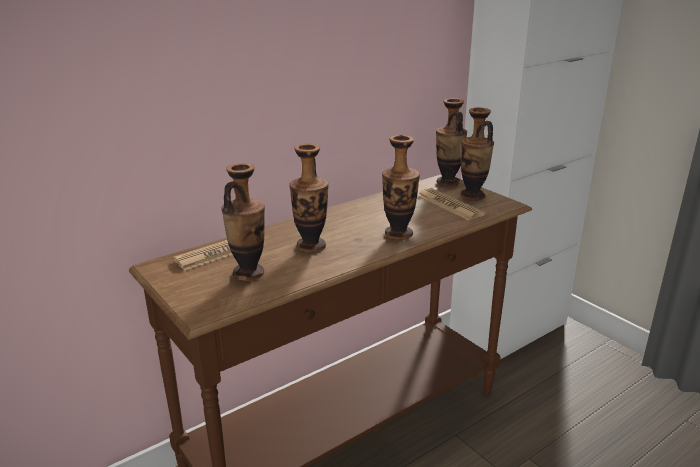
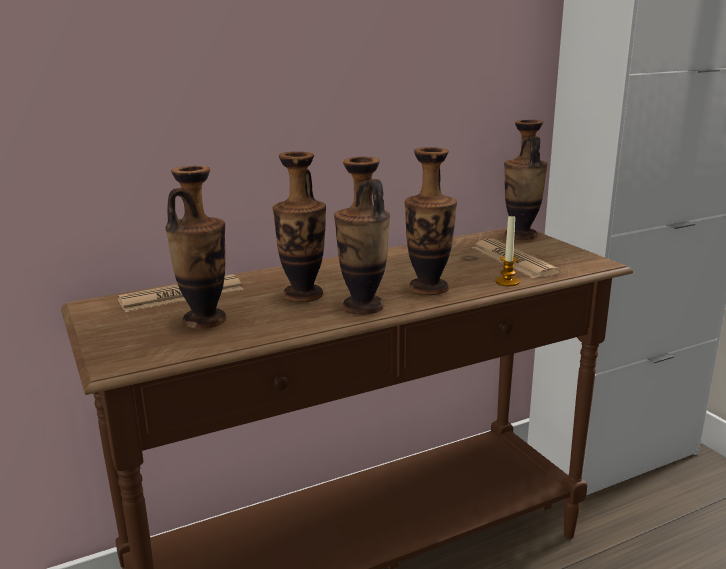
camera: 10 degrees right, 5 degrees down
vase [460,108,494,201] -> vase moved to [334,157,390,315]
none -> candle [496,215,520,286]

